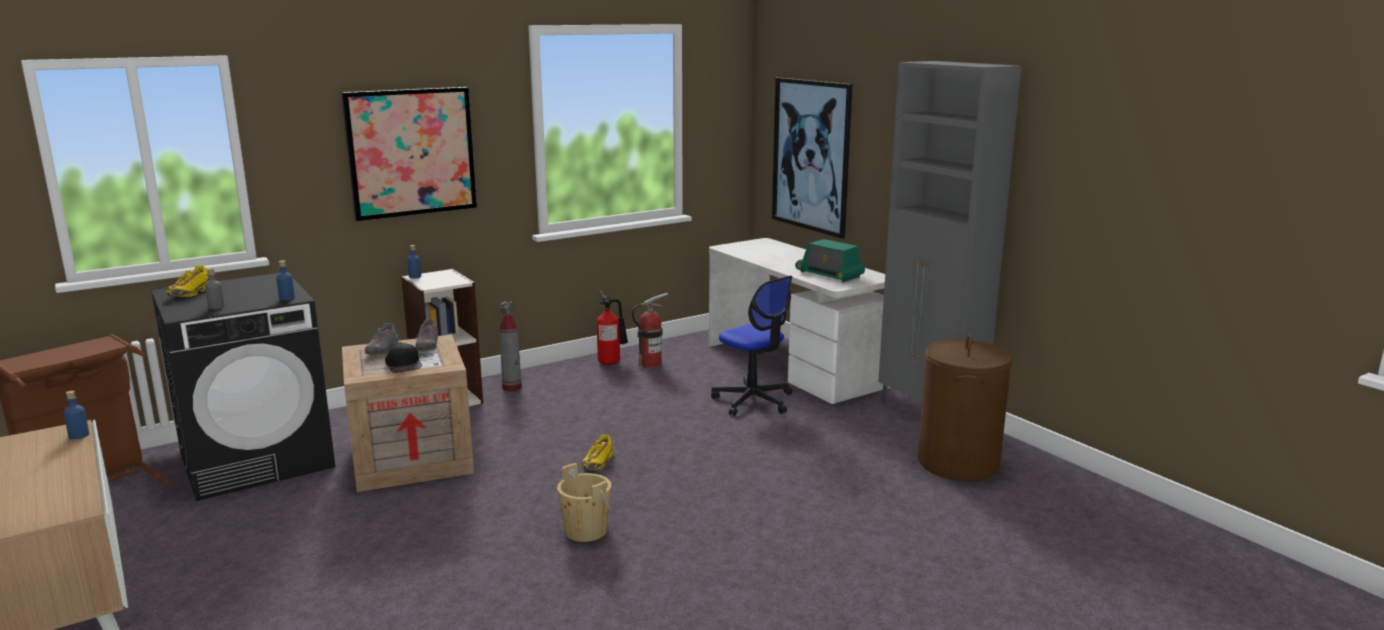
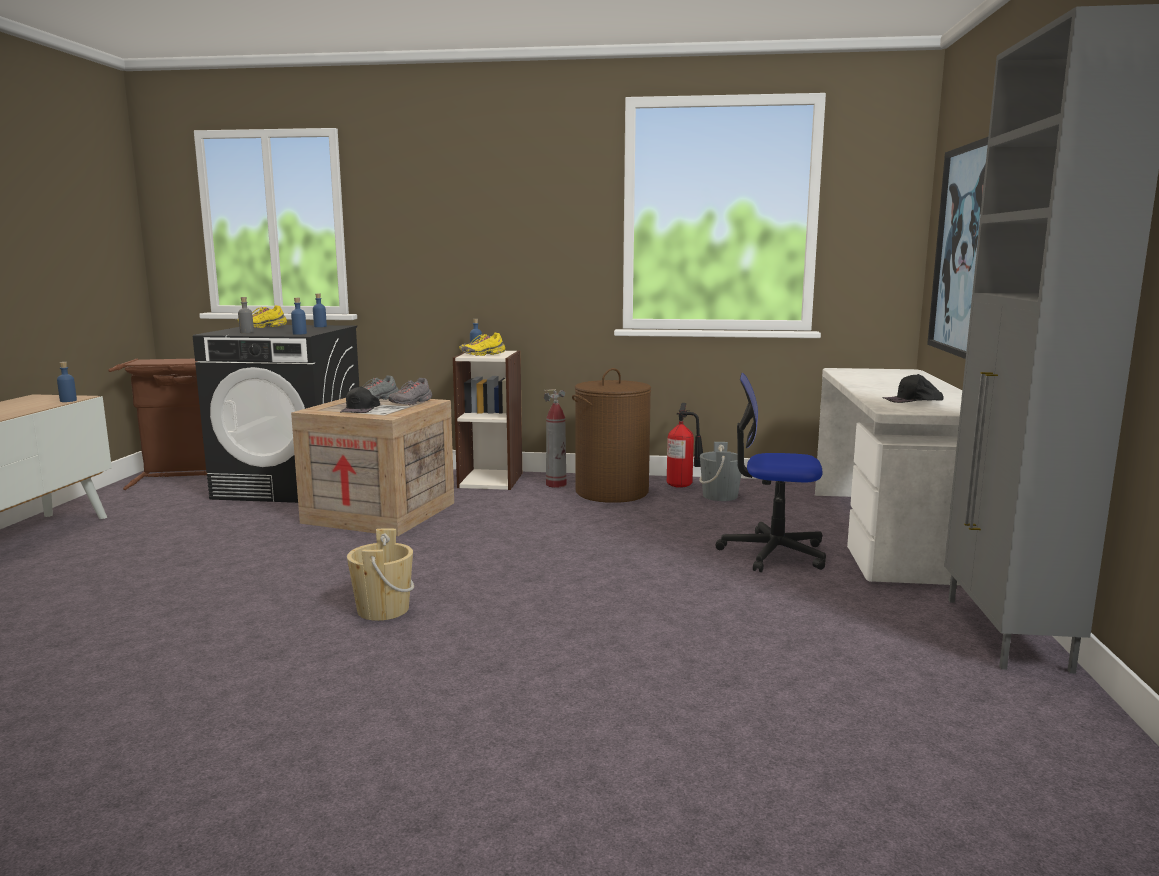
camera: 40 degrees right, 5 degrees down
picture [341,87,477,221] -> none
yellow shoe [582,435,614,470] -> yellow shoe moved to [459,333,505,356]
fire extinguisher [632,293,668,368] -> grey bucket [699,442,741,501]
office chair [711,276,792,416] -> office chair turned 105 degrees clockwise [716,373,826,572]
radio [795,239,865,282] -> black cap [883,374,944,403]
brown laundry basket [918,335,1012,481] -> brown laundry basket moved to [572,368,651,503]
none -> blue bottle [313,294,327,327]

